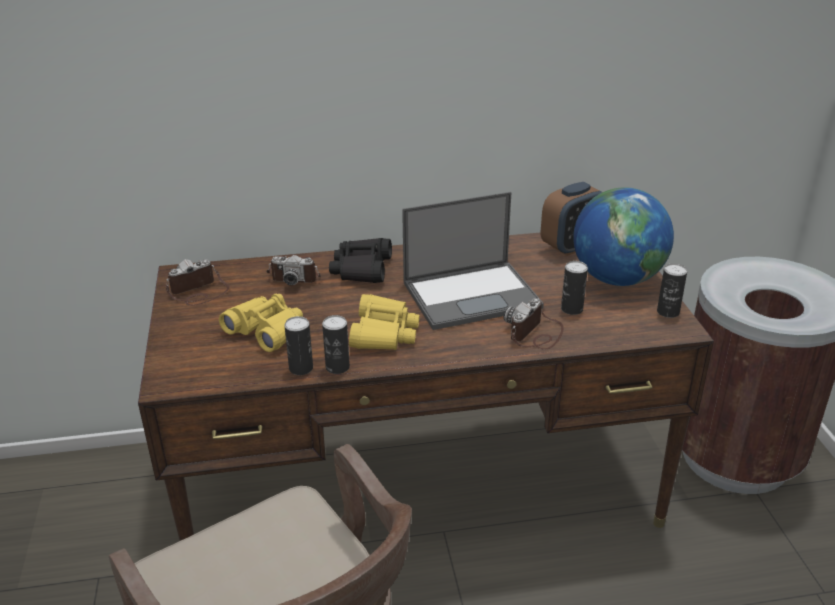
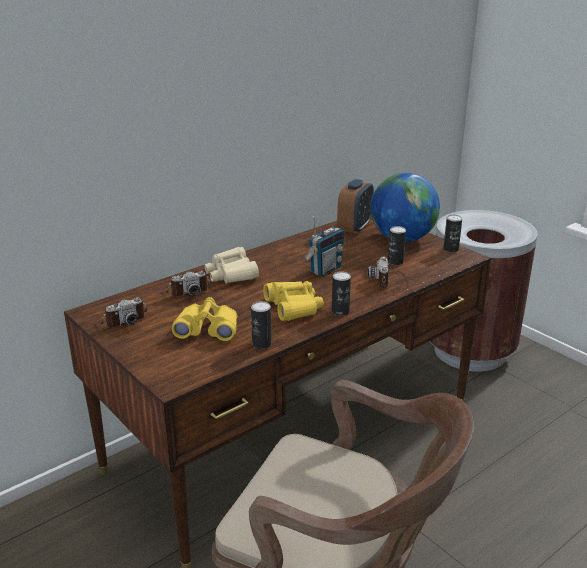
camera: 30 degrees left, 5 degrees down
camera [166,259,230,306] -> camera turned 150 degrees counterclockwise [94,297,147,328]
can [322,315,350,374] -> can moved to [332,271,351,316]
black binoculars [329,238,392,283] -> beige binoculars [204,247,259,284]
laptop [402,192,544,330] -> radio [305,216,345,277]

